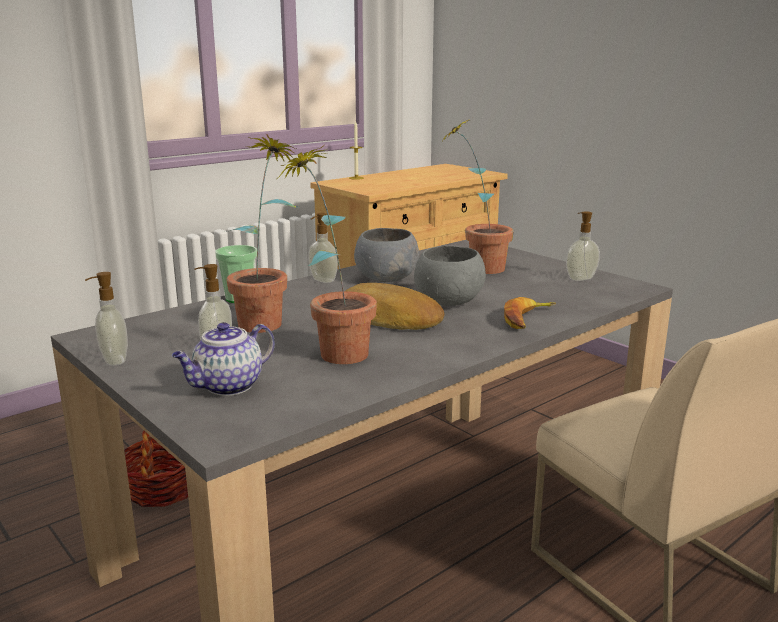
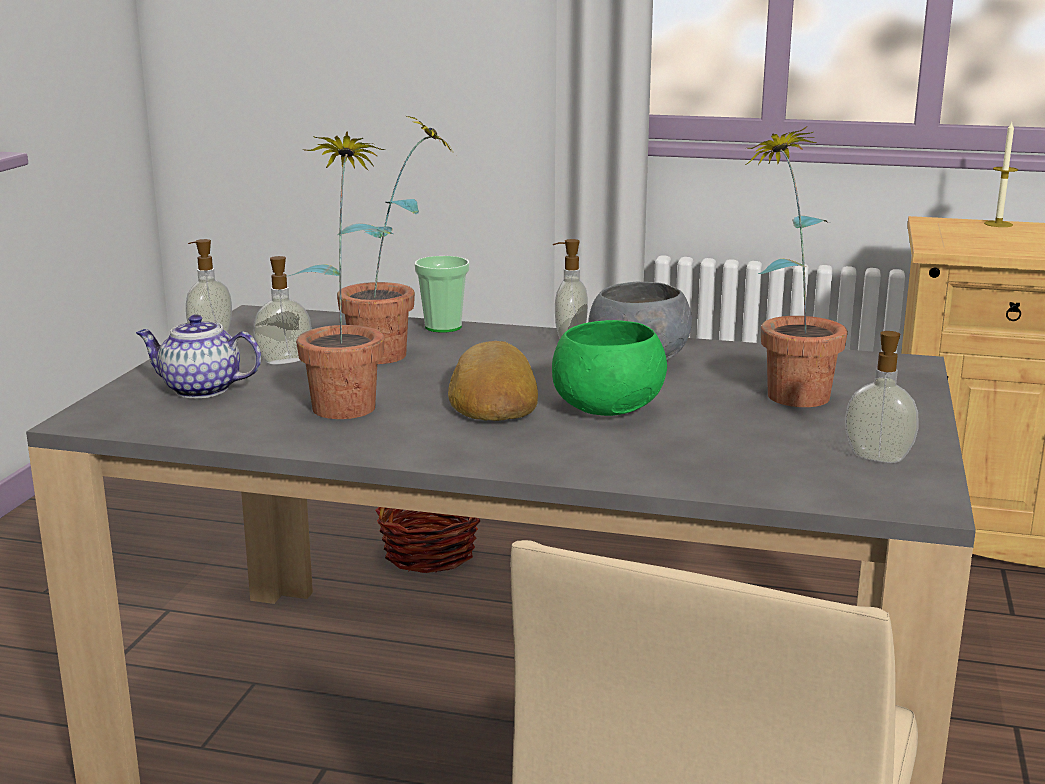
camera: 55 degrees right, 0 degrees up
grey bowl [414,246,486,306] -> green bowl [552,320,667,416]
banana [504,297,556,329] -> none

